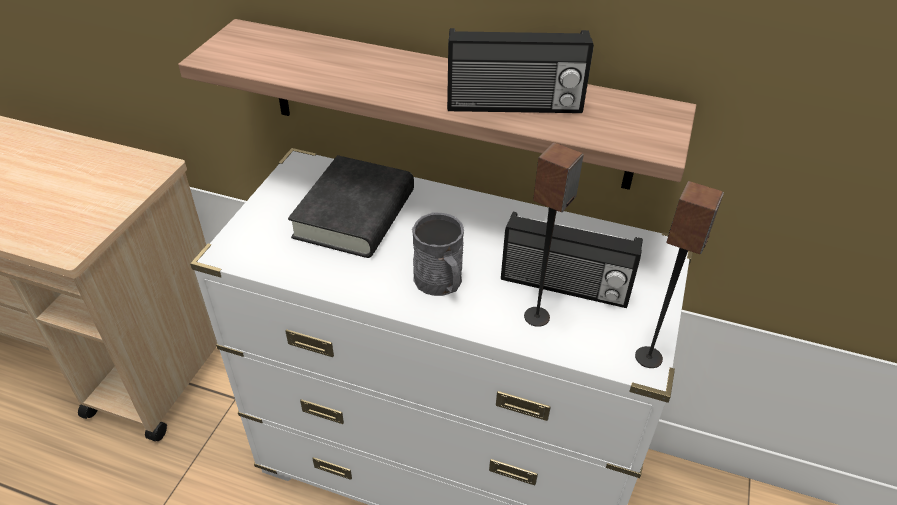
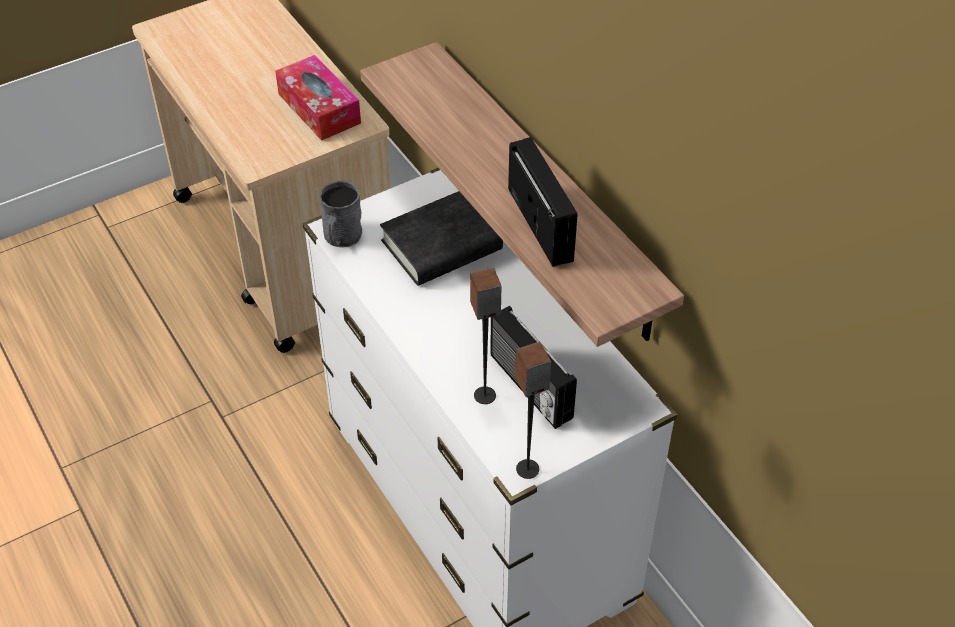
camera: 40 degrees right, 5 degrees up
grey mug [412,213,464,296] -> grey mug moved to [319,181,362,247]
radio [447,28,594,113] -> radio turned 150 degrees counterclockwise [508,137,577,267]
none -> tissue box [275,55,361,141]

